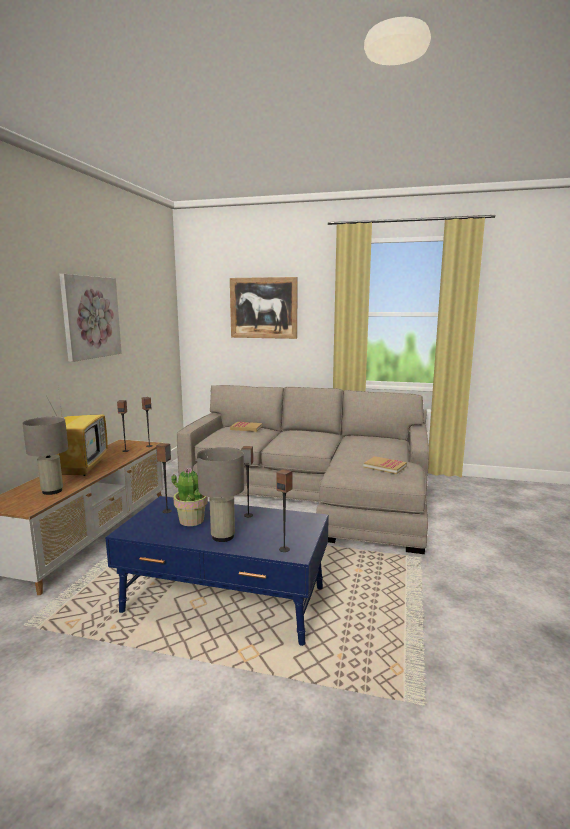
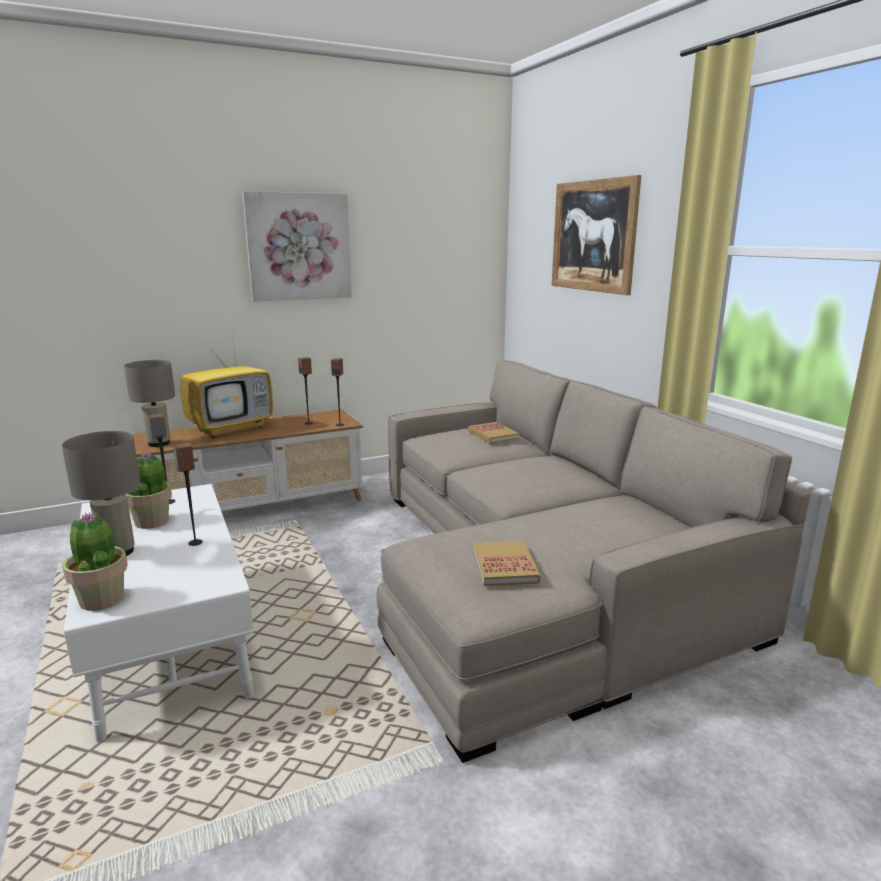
camera: 50 degrees right, 5 degrees up
blue coffee table [105,496,329,646] -> white coffee table [64,484,254,742]
speaker [276,469,293,552] -> potted plant [62,512,128,611]

